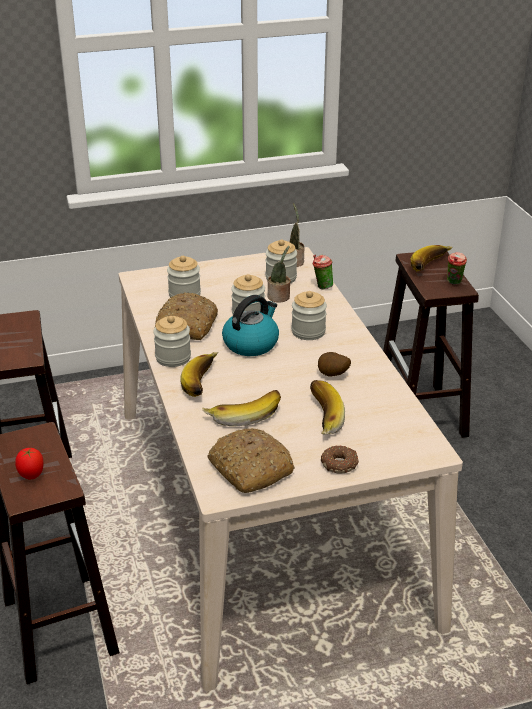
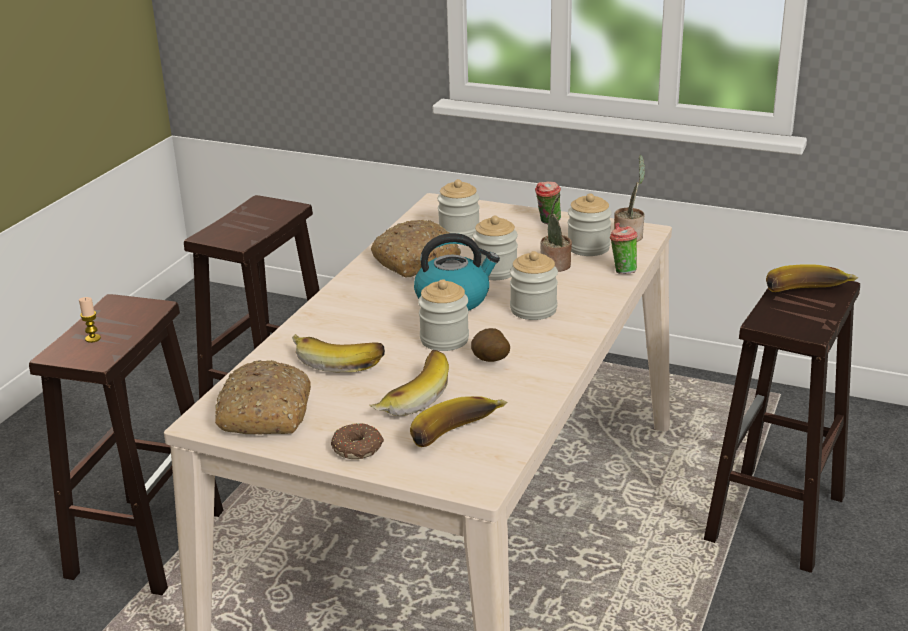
camera: 40 degrees right, 5 degrees down
tomato [15,448,44,479] -> candle [79,297,101,343]
jar [153,316,191,367] -> jar moved to [418,279,469,351]
banana [180,352,218,397] -> banana moved to [410,396,508,447]
cup [447,252,467,285] -> cup moved to [535,182,561,225]

